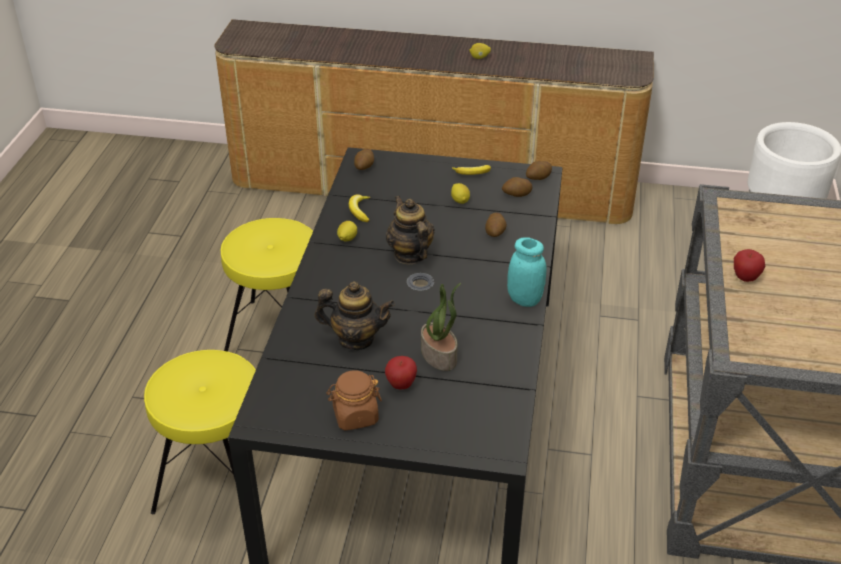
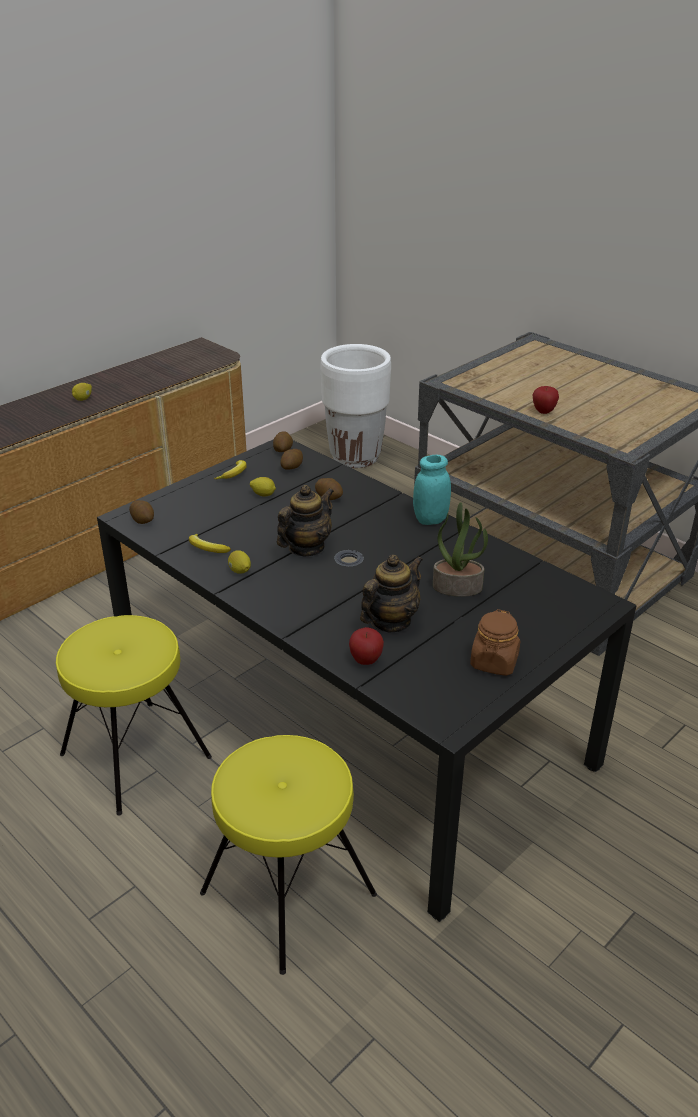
camera: 55 degrees left, 5 degrees down
apple [385,356,417,389] -> apple moved to [349,627,384,665]
teapot [386,196,435,264] -> teapot turned 120 degrees clockwise [277,485,334,557]

